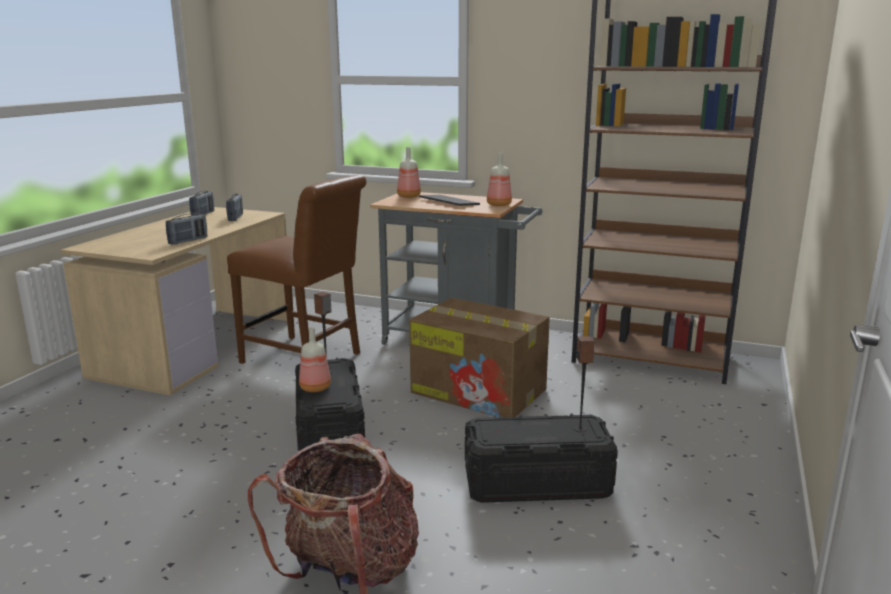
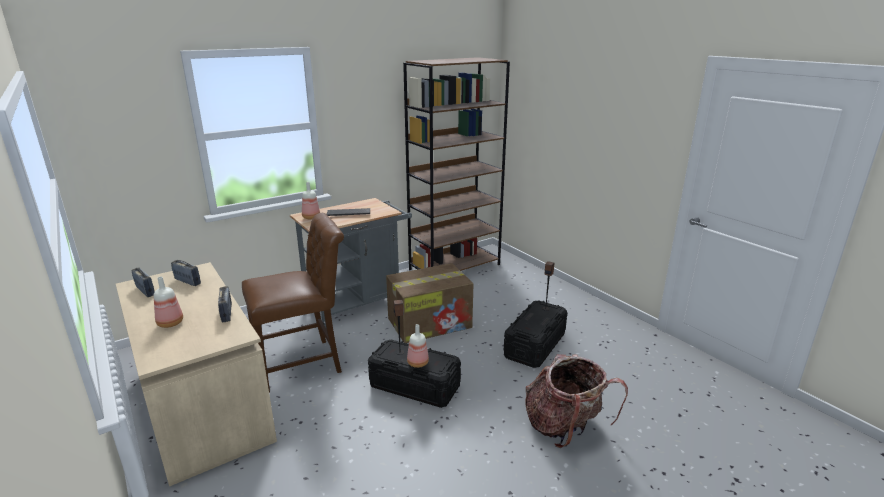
camera: 55 degrees left, 5 degrees up
bottle [487,153,512,206] -> bottle moved to [154,277,183,328]

